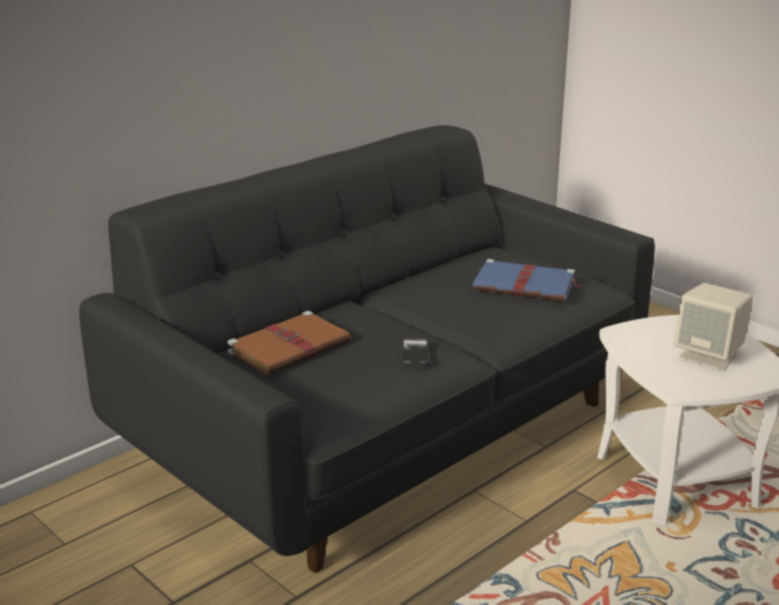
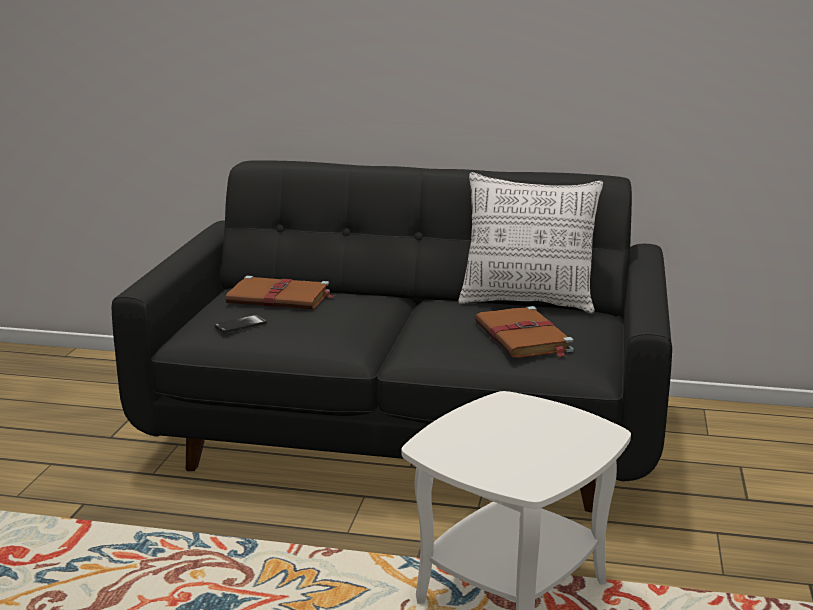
camera: 55 degrees right, 5 degrees down
phone [402,338,429,366] -> phone moved to [215,315,267,333]
blue book [473,259,580,302] -> brown book [475,306,574,358]
beige speaker [674,283,753,371] -> none
none -> pillow [459,172,603,313]

